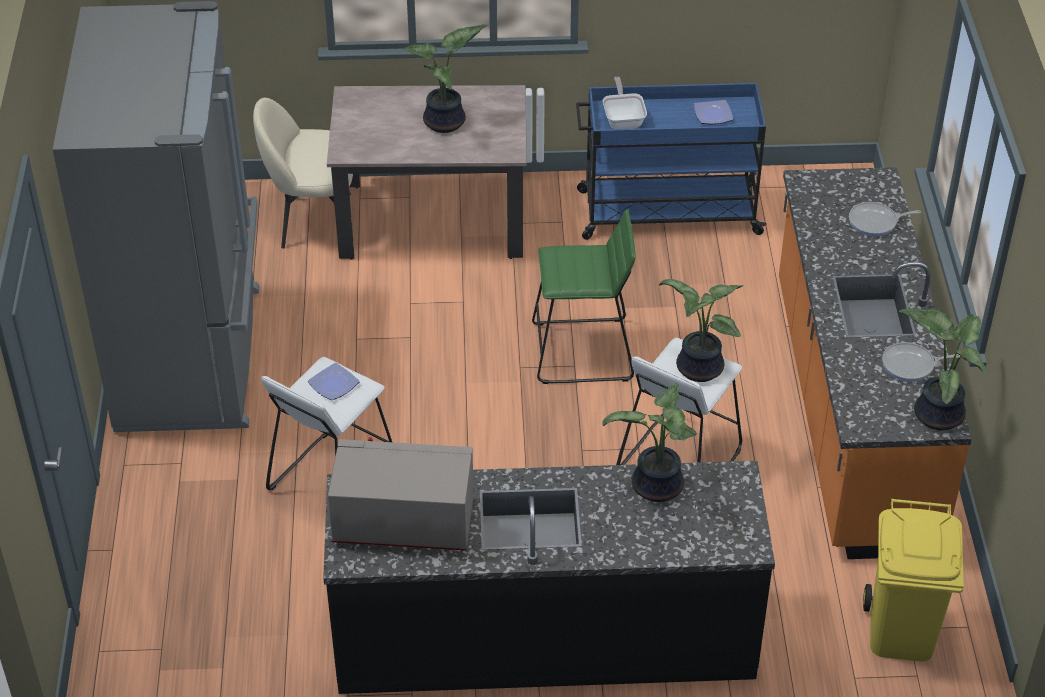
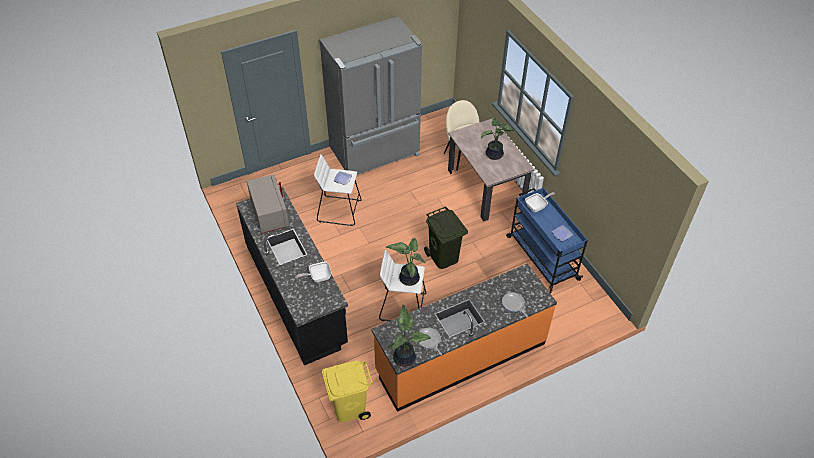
camera: 65 degrees right, 5 degrees up
green stool [532,209,636,384] -> green trash can [424,206,468,269]
potted plant [603,383,697,502] -> frying pan [295,261,332,282]

